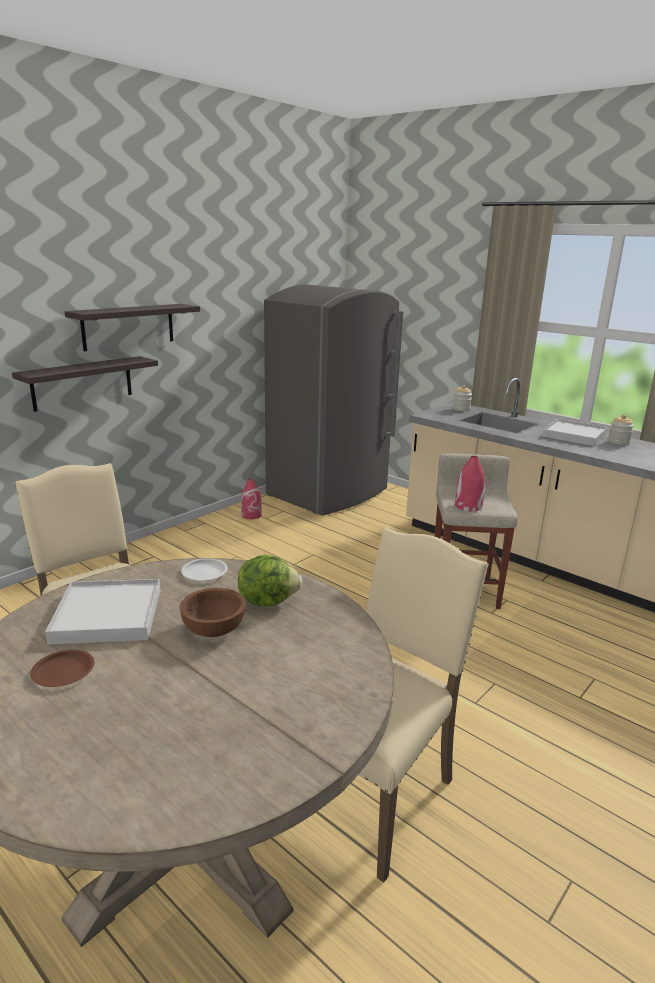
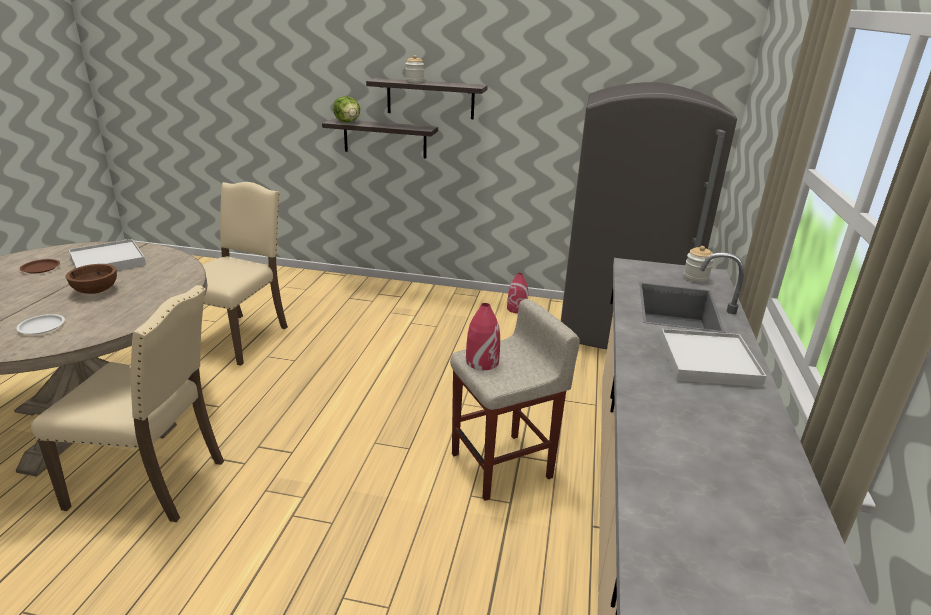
camera: 60 degrees right, 5 degrees up
white plate [181,558,228,581] -> white plate moved to [16,314,65,334]
lettuce [238,554,303,606] -> lettuce moved to [333,96,360,122]
jar [608,415,634,445] -> jar moved to [405,55,424,83]

